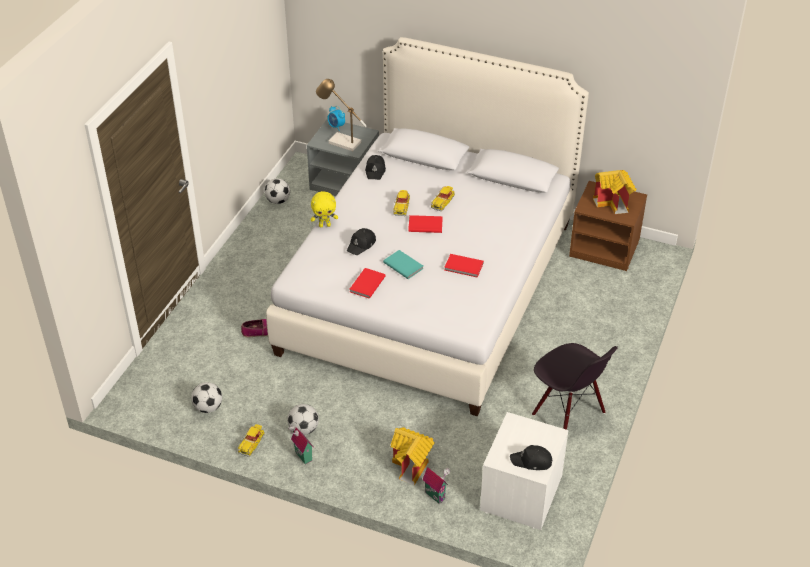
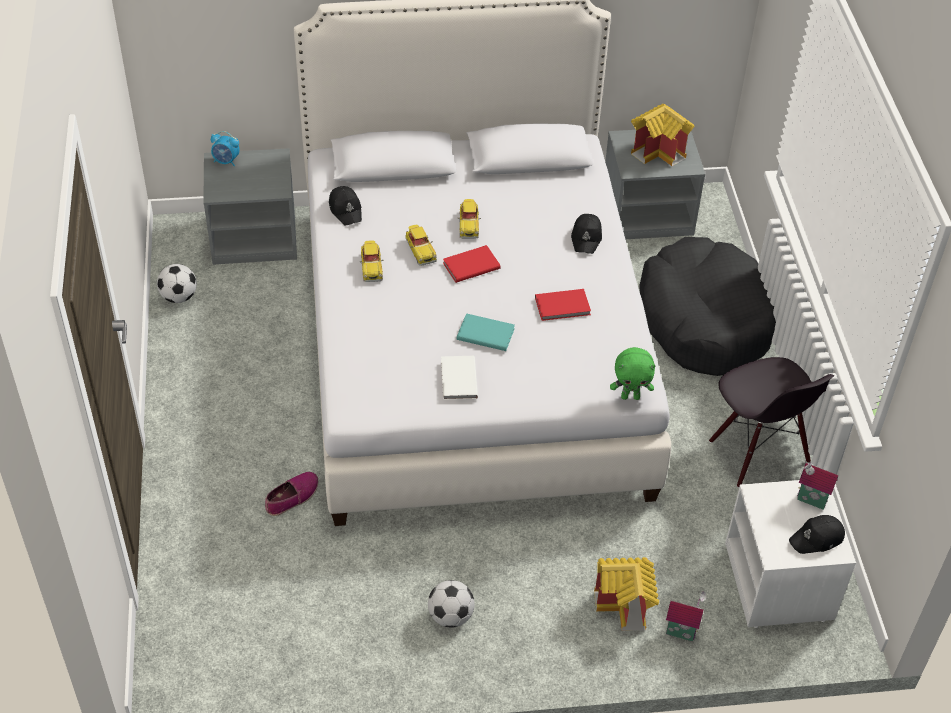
camera: 30 degrees left, 5 degrees up
football [191,382,222,413] -> none
toy car [238,424,265,457] -> toy car moved to [359,240,383,282]
toy house [288,424,313,464] -> toy house moved to [797,460,838,510]
yellow plush toy [311,191,338,227] -> none
table lamp [316,79,367,151] -> none
black cap [347,228,376,255] -> black cap moved to [571,214,602,254]
red book [350,268,385,299] -> white book [441,356,478,400]
black chair [532,343,618,430] -> black chair turned 45 degrees clockwise [709,357,834,488]
brown nightstand [569,181,647,271] -> grey nightstand [605,130,705,239]
none -> green plush toy [610,347,656,400]
none -> black dog bed [639,237,776,376]

